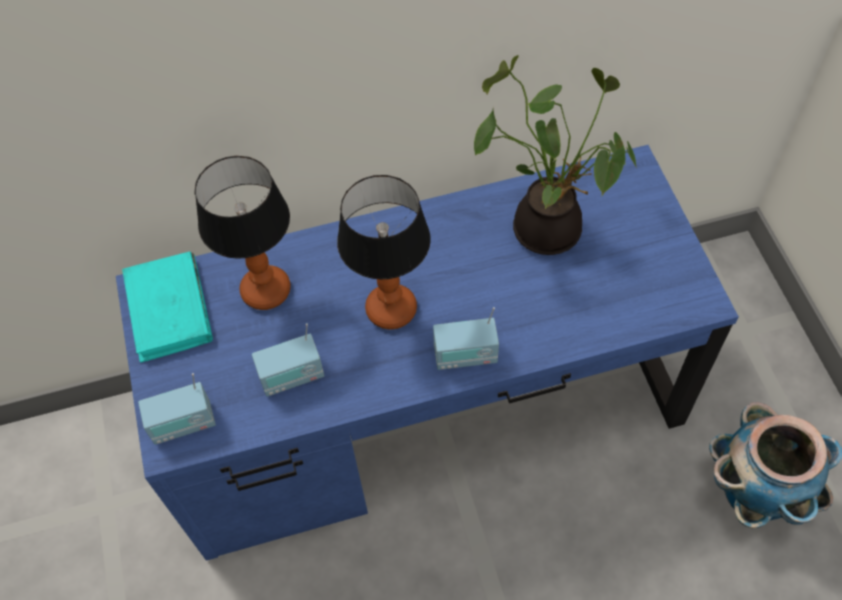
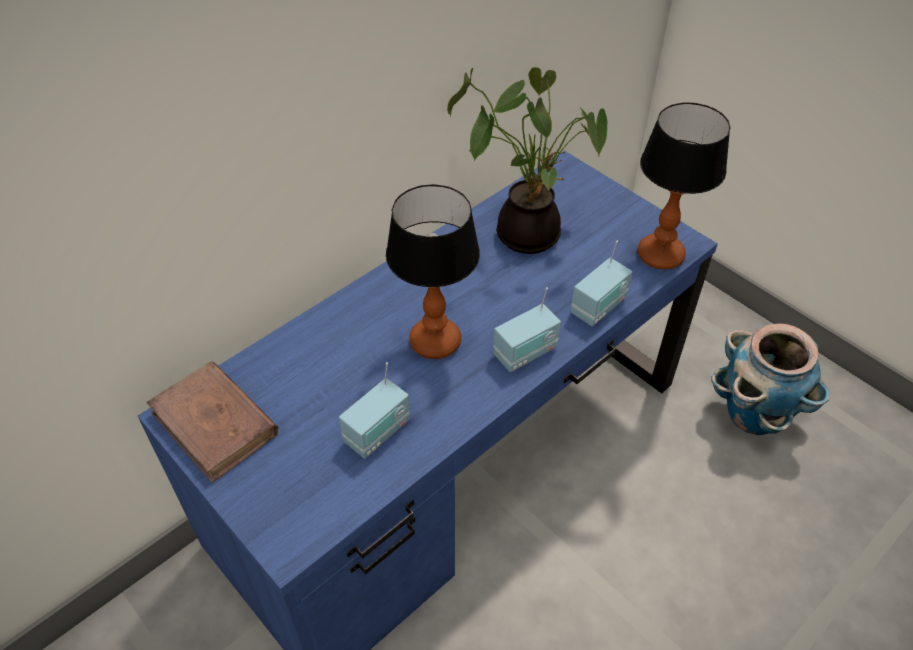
camera: 30 degrees left, 10 degrees down
turquoise book [122,251,213,363] -> brown book [146,361,278,483]
radio [138,373,216,445] -> radio moved to [570,241,632,327]
table lamp [194,156,291,310] -> table lamp moved to [638,103,731,269]

